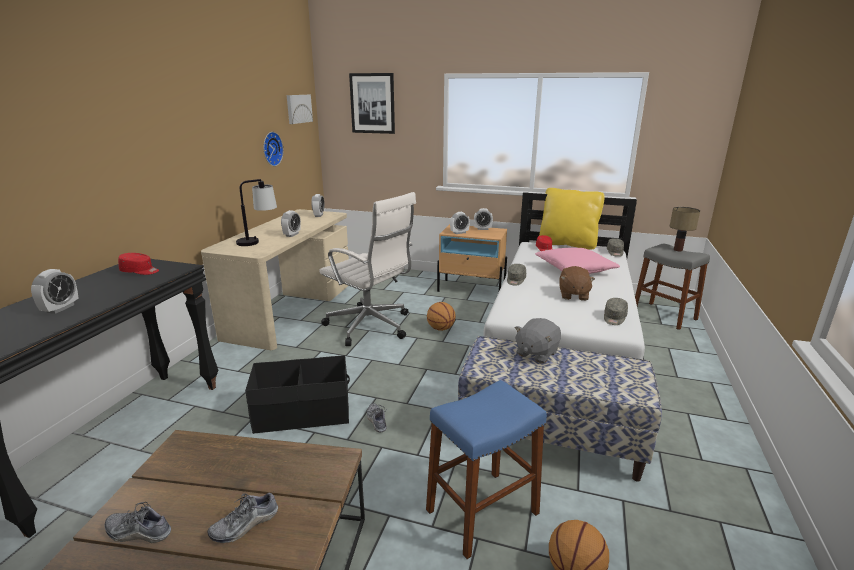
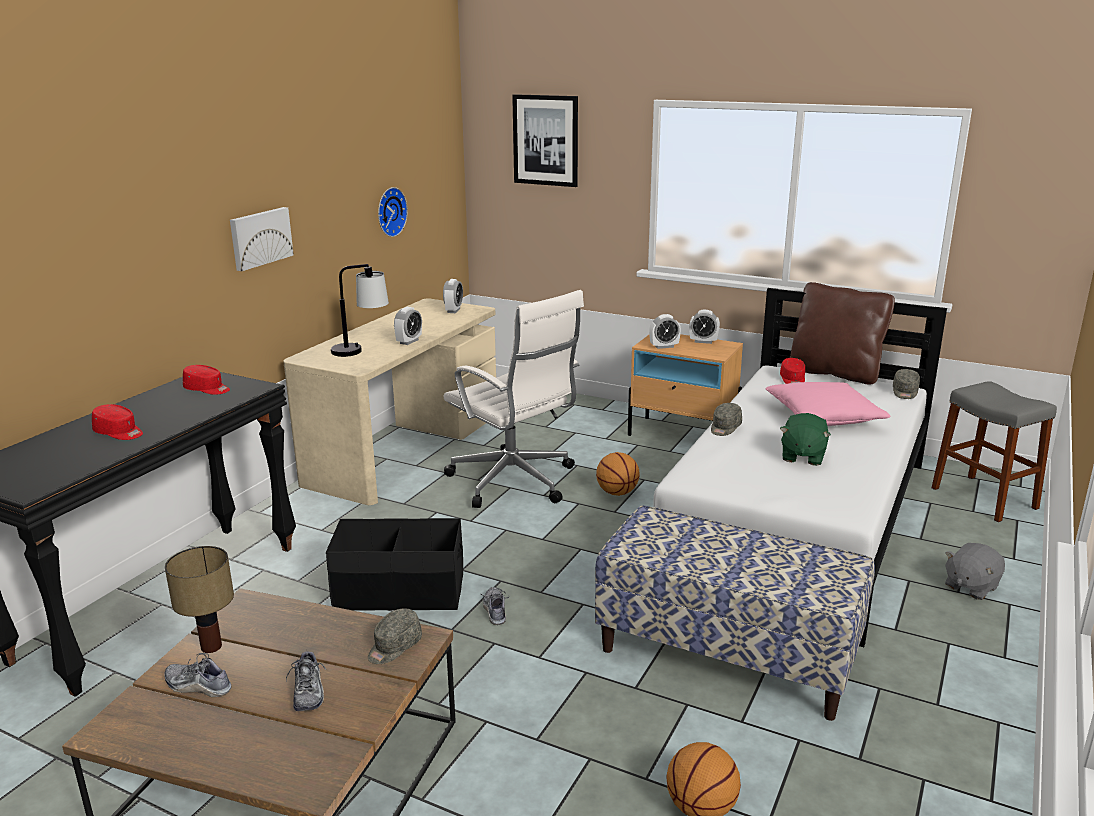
camera: 10 degrees right, 0 degrees up
alarm clock [31,269,78,314] -> red cap [92,404,143,440]
shoe [207,492,278,543] -> shoe turned 75 degrees counterclockwise [286,652,326,711]
picture [287,95,313,124] -> picture moved to [230,207,294,271]
blue stool [426,380,547,559] -> none
grey plush toy [515,318,561,363] -> grey plush toy moved to [945,543,1005,600]
yellow pillow [539,188,605,250] -> brown pillow [790,282,895,385]
brown plush toy [560,266,595,301] -> green plush toy [780,413,831,466]
grey cap [604,298,628,325] -> grey cap moved to [368,608,422,664]
table lamp [670,207,700,251] -> table lamp moved to [165,546,234,653]

